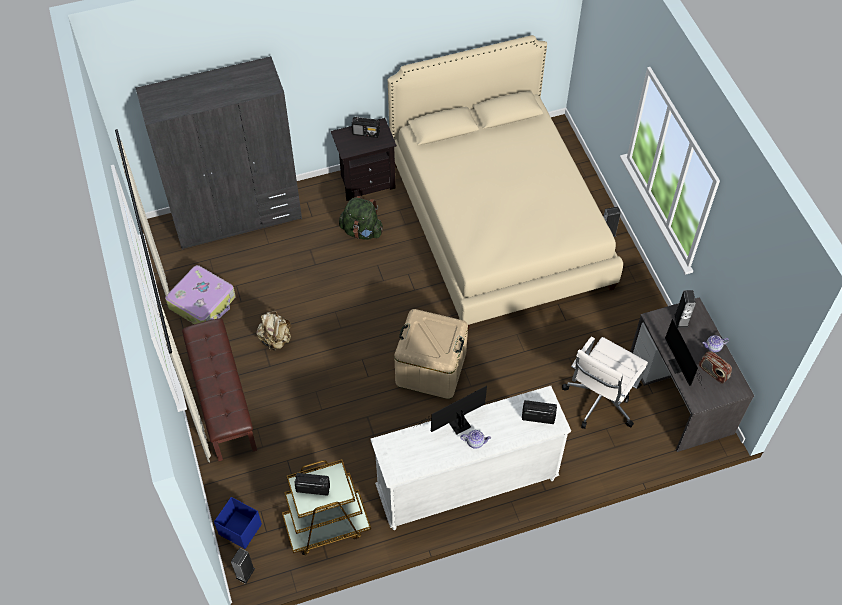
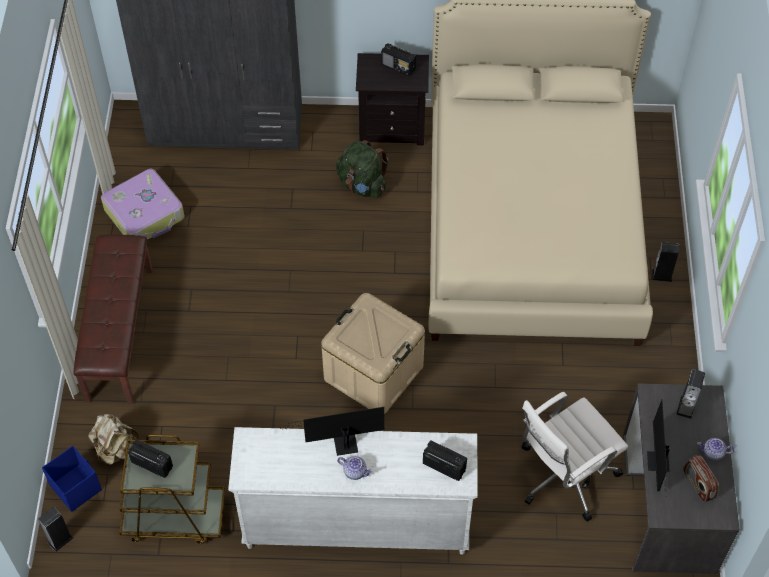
camera: 20 degrees right, 0 degrees up
beige backpack [256,311,291,351] -> beige backpack moved to [88,414,139,465]

